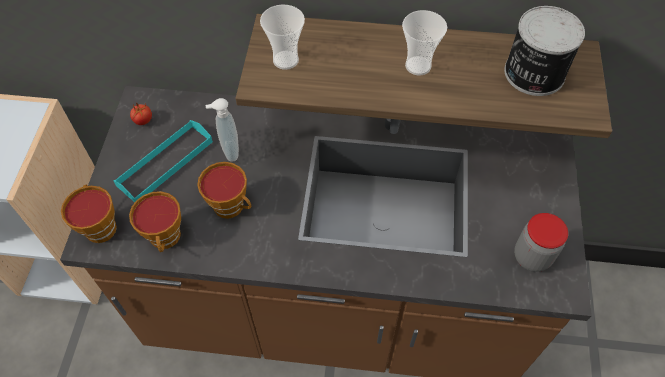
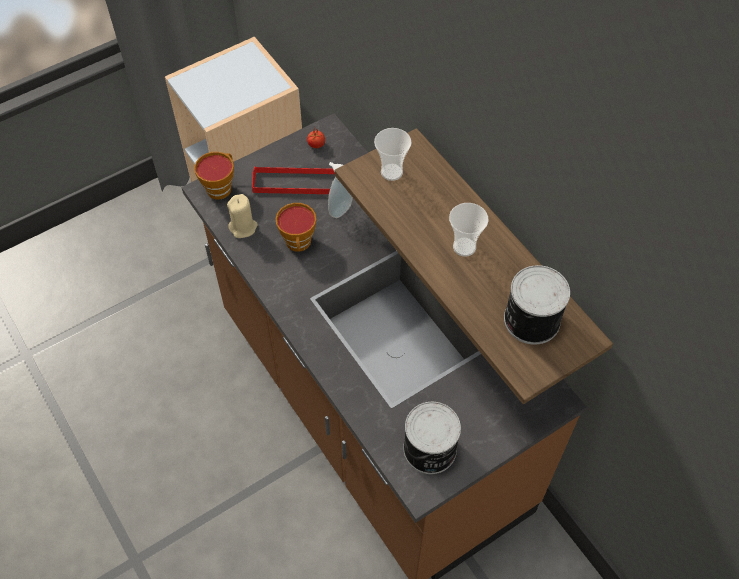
camera: 50 degrees right, 0 degrees up
turquoise tray [113,120,213,202] -> red tray [252,166,335,194]
cup [129,191,181,252] -> beige candle [227,194,258,238]
jar [514,213,568,272] -> can [403,402,461,474]

